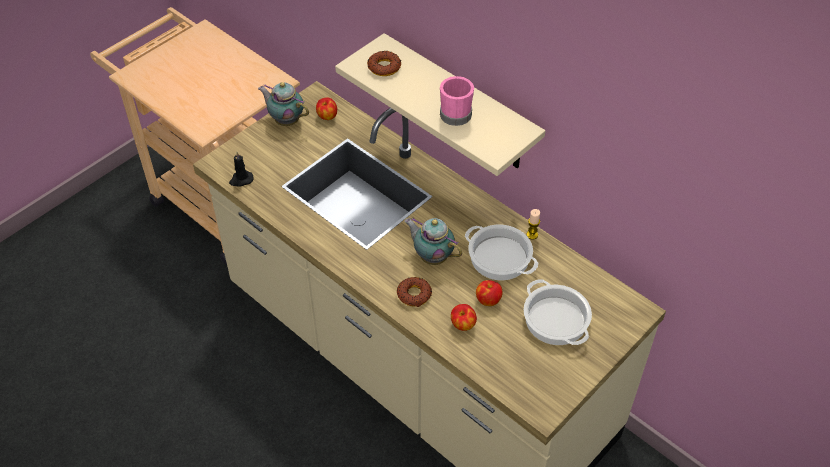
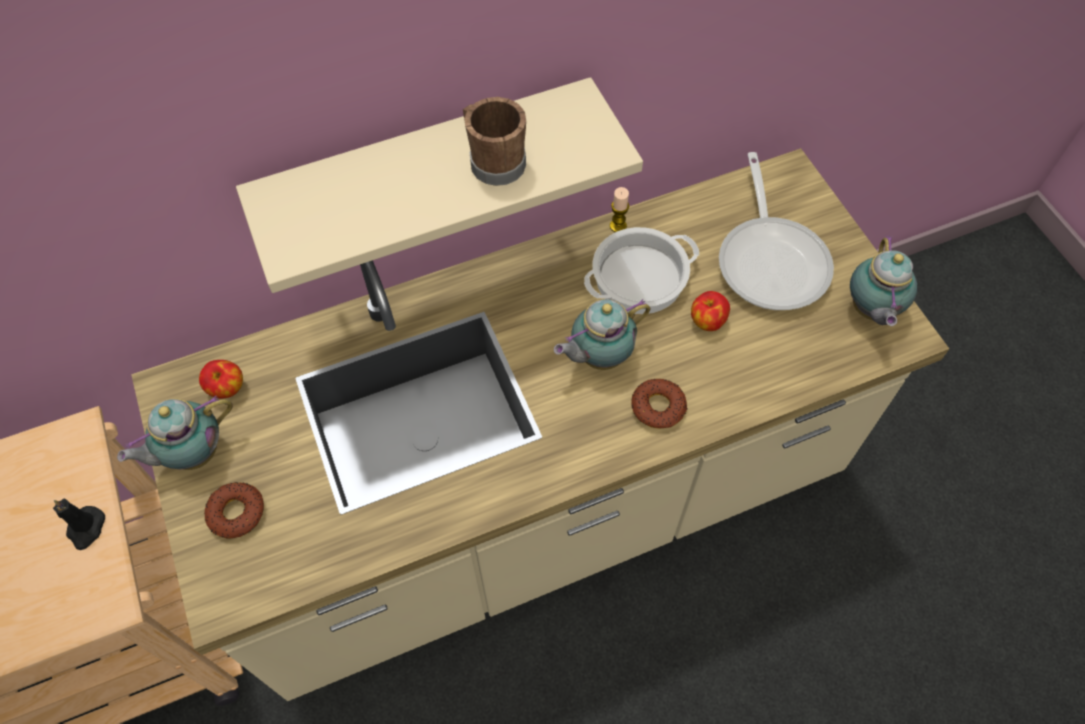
camera: 65 degrees left, 10 degrees up
black candle [229,152,254,187] -> black candle moved to [53,499,105,550]
donut [367,51,401,76] -> donut moved to [204,482,264,538]
pink mug [440,76,474,126] -> brown mug [463,97,526,186]
apple [451,304,477,331] -> none
cooking pot [524,279,592,345] -> frying pan [719,152,834,310]
none -> teapot [850,235,917,326]

